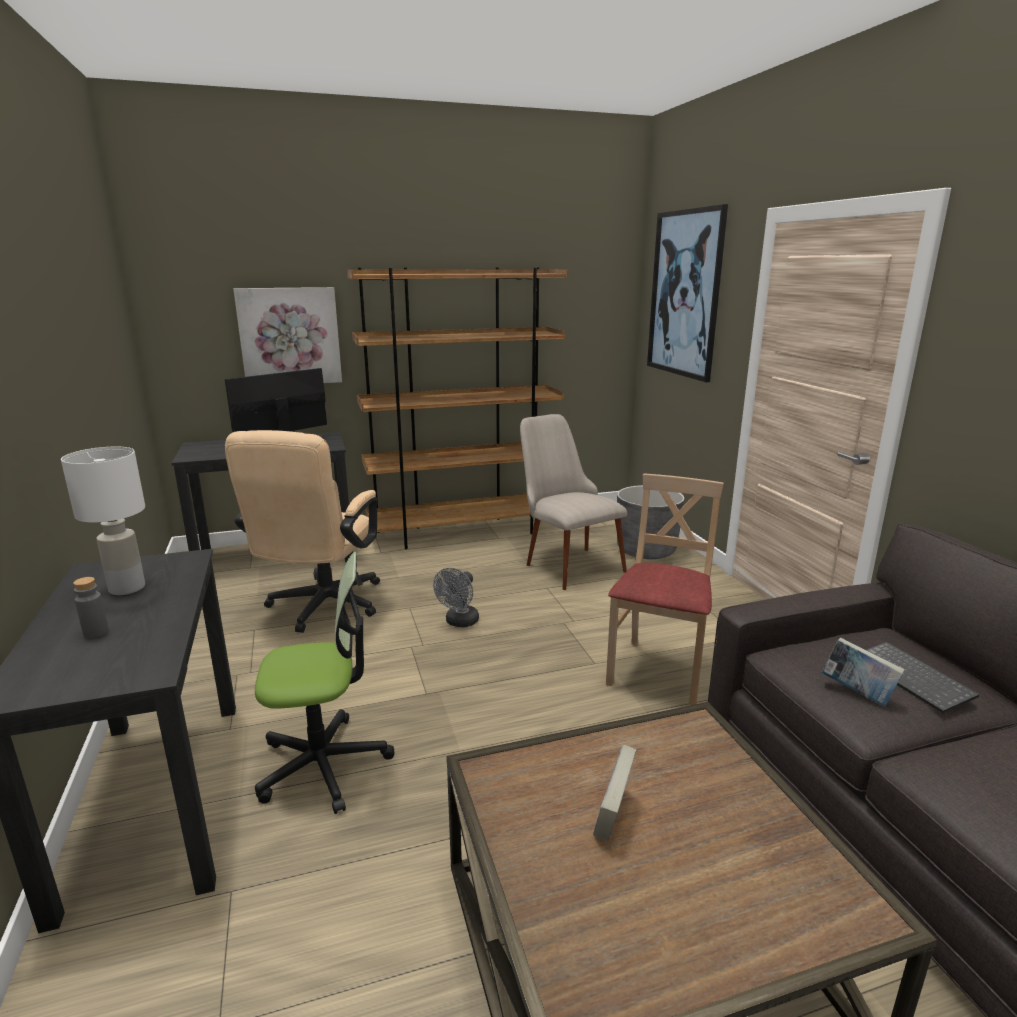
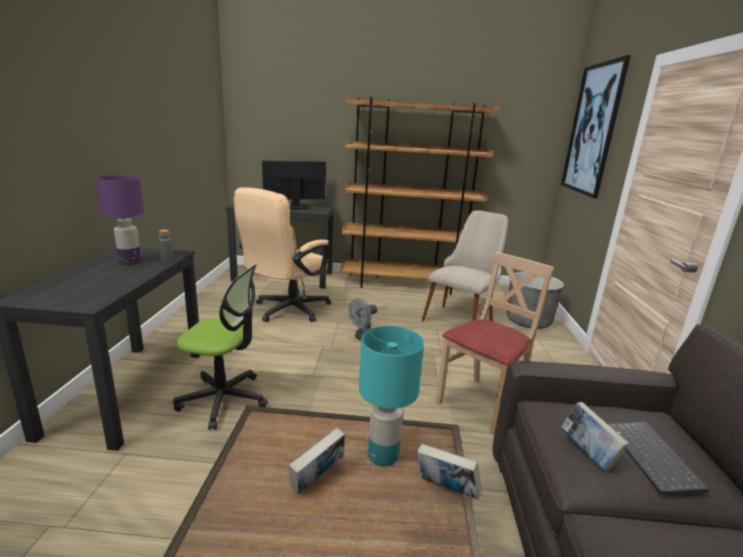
camera: 20 degrees right, 0 degrees up
white table lamp [61,447,145,595] -> purple table lamp [96,175,144,265]
grey bottle [73,577,109,638] -> grey bottle moved to [158,230,173,261]
picture [233,287,342,383] -> none
beige chair [520,414,627,590] -> beige chair turned 45 degrees clockwise [422,210,508,321]
none -> turquoise table lamp [359,326,424,466]
none -> book [417,444,482,500]

